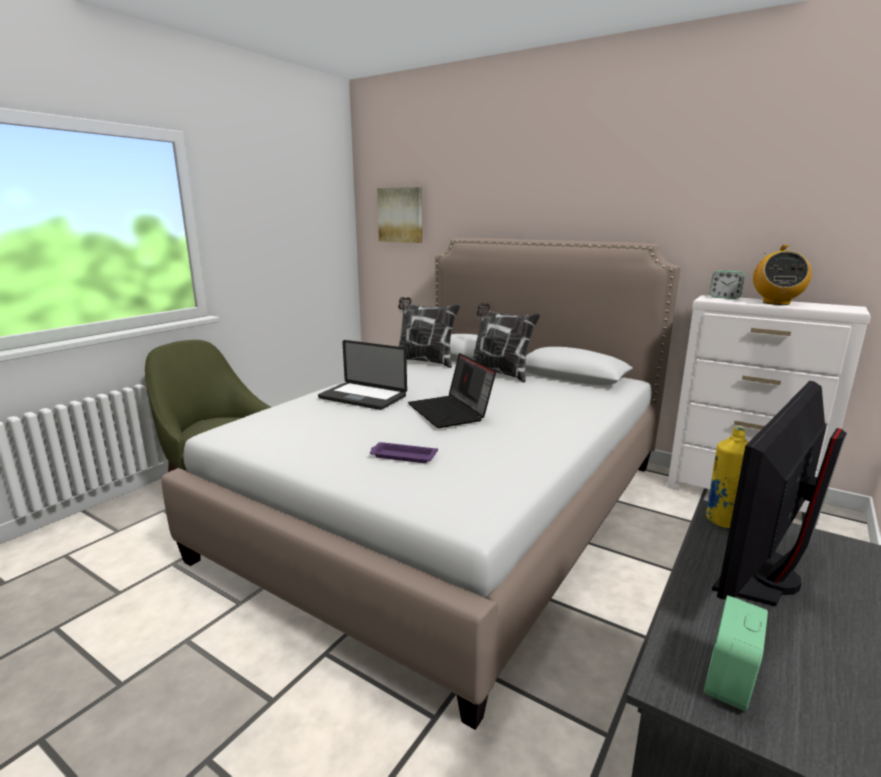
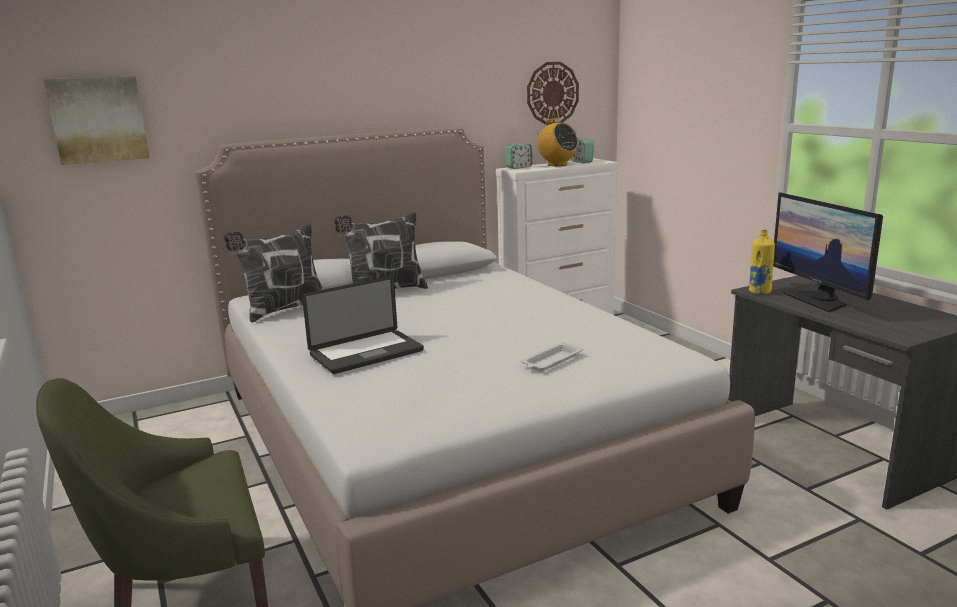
camera: 60 degrees left, 0 degrees up
purple tray [370,442,438,463] -> white tray [521,342,583,372]
laptop [408,353,496,428] -> none
alarm clock [704,595,768,711] -> alarm clock moved to [571,139,594,163]
none -> wall clock [527,62,579,125]

